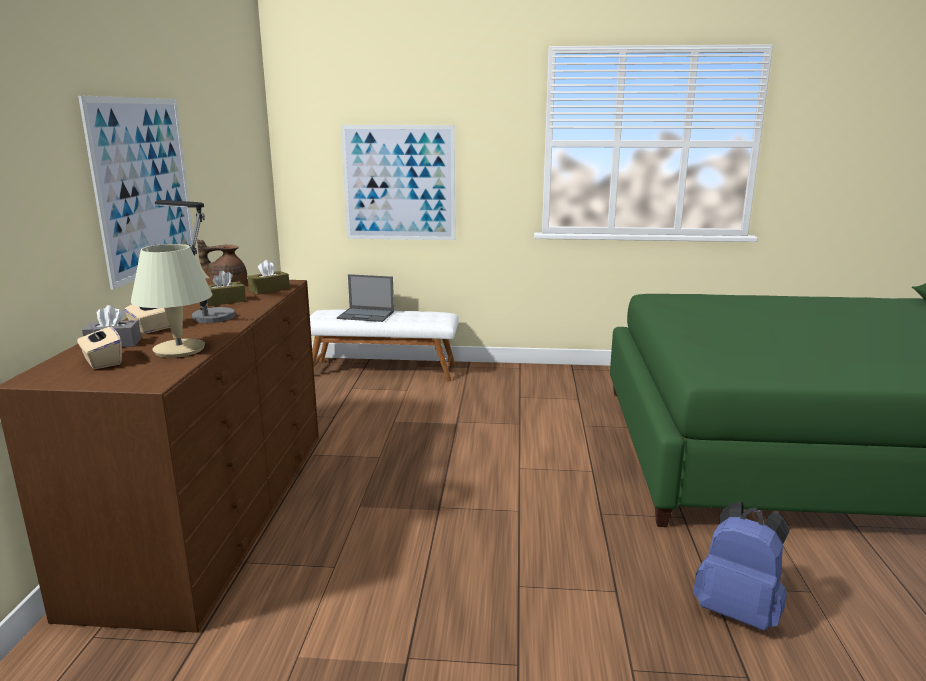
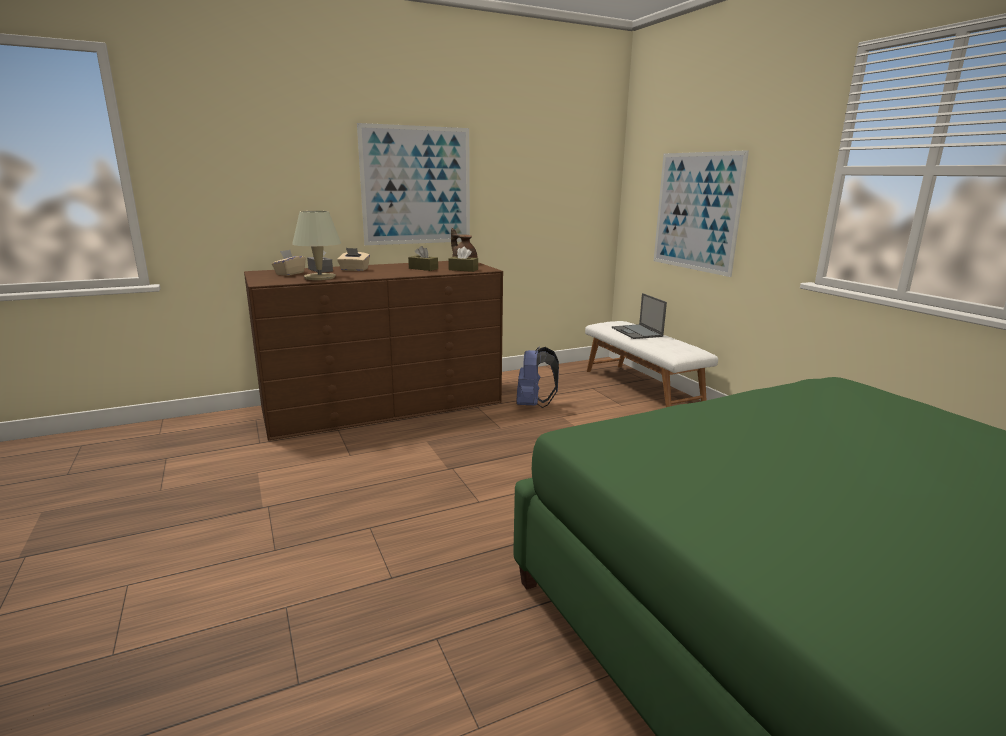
camera: 60 degrees right, 0 degrees up
table lamp [155,200,235,323] -> none
blue backpack [693,502,790,631] -> blue backpack moved to [516,347,559,408]

